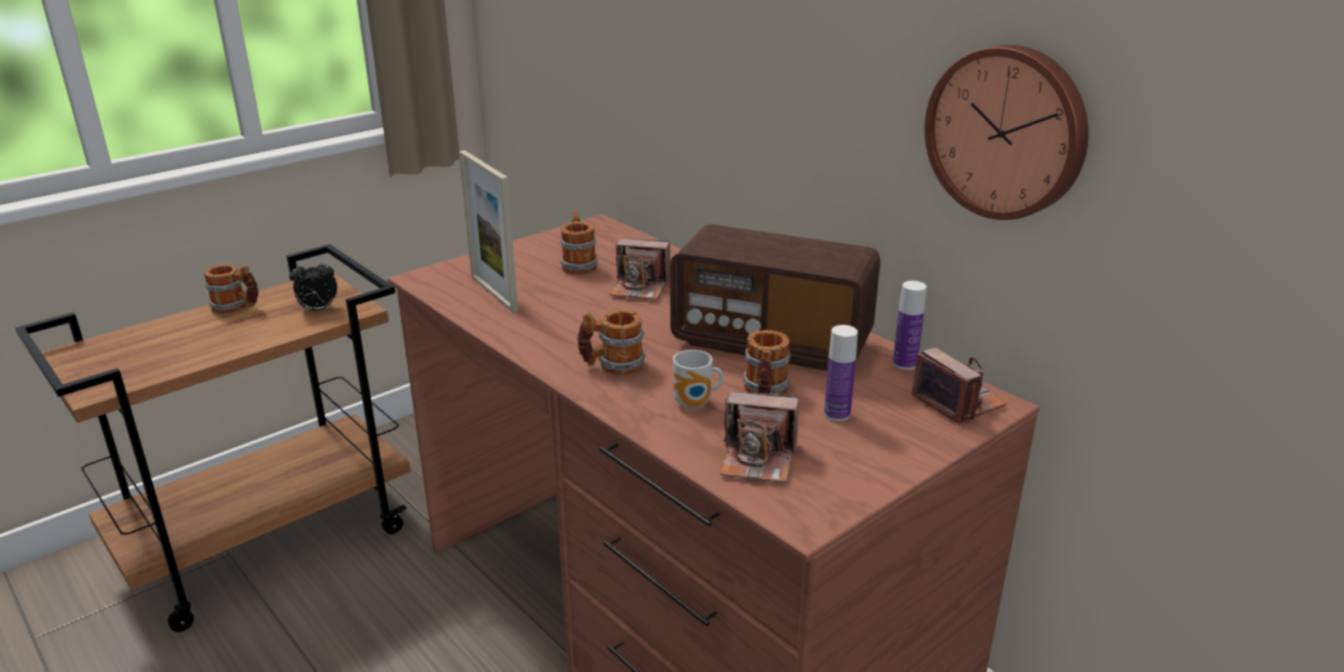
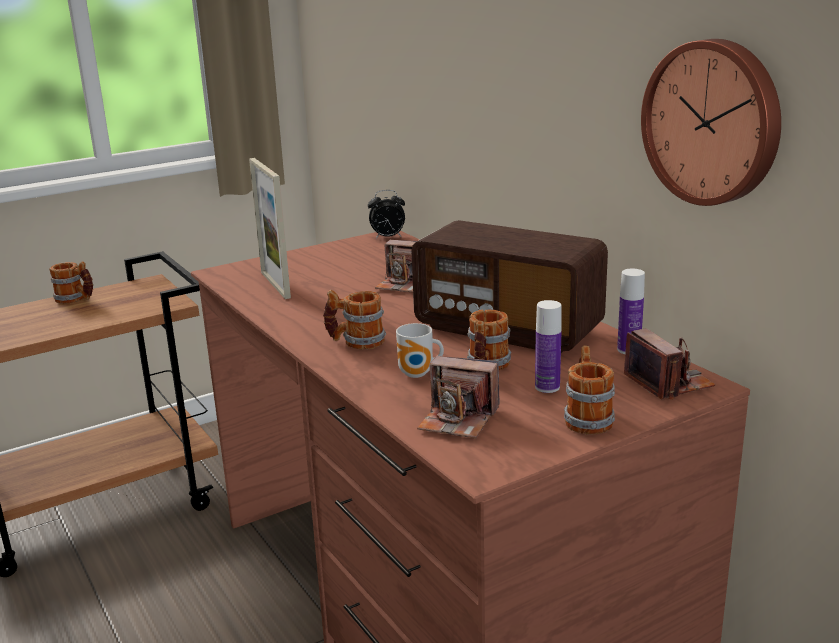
camera: 10 degrees right, 5 degrees down
alarm clock [289,258,337,313] -> alarm clock moved to [368,190,405,239]
mug [560,210,598,275] -> mug moved to [564,345,615,435]

